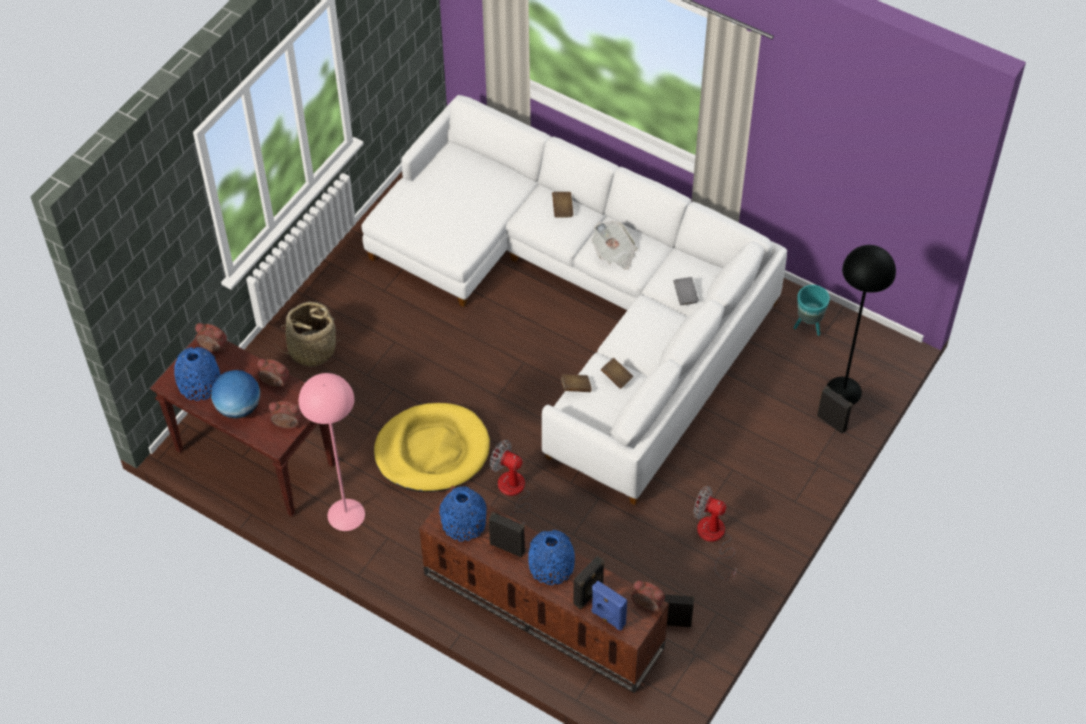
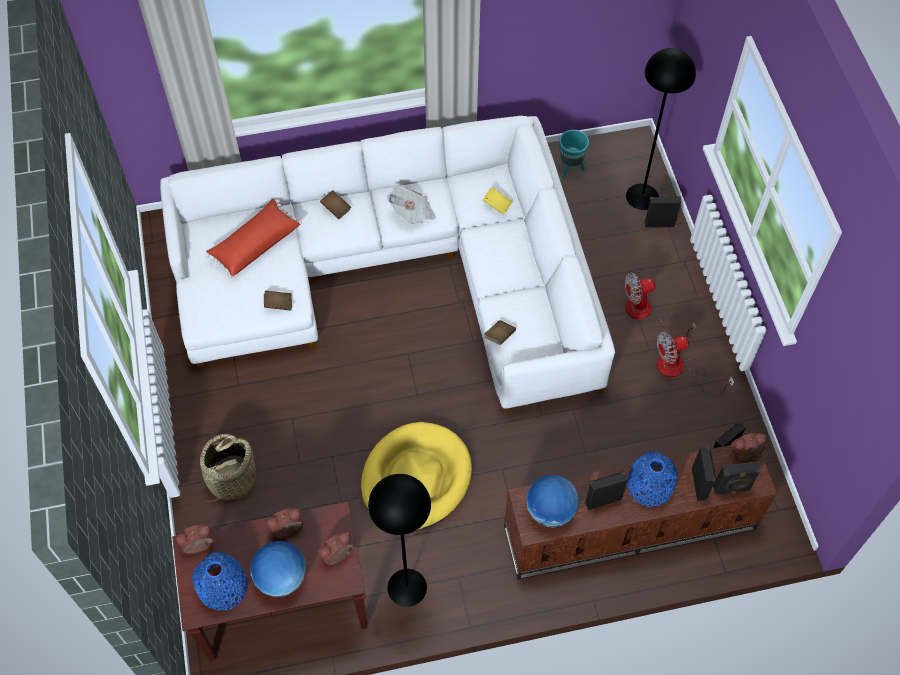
camera: 45 degrees left, 5 degrees up
pink floor lamp [299,373,365,531] -> black floor lamp [368,474,431,607]
blue vase [439,486,487,542] -> globe [527,475,579,527]
fan [490,440,530,525] -> fan moved to [625,273,696,338]
blue speaker [591,581,627,630] -> black speaker [713,461,762,495]
brown book [601,358,633,389] -> brown book moved to [264,290,292,311]
grey book [673,277,699,305] -> yellow book [482,187,513,215]
none -> red pillow [206,199,302,279]

